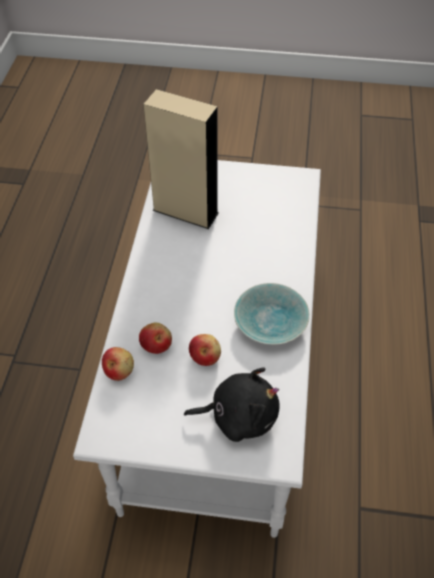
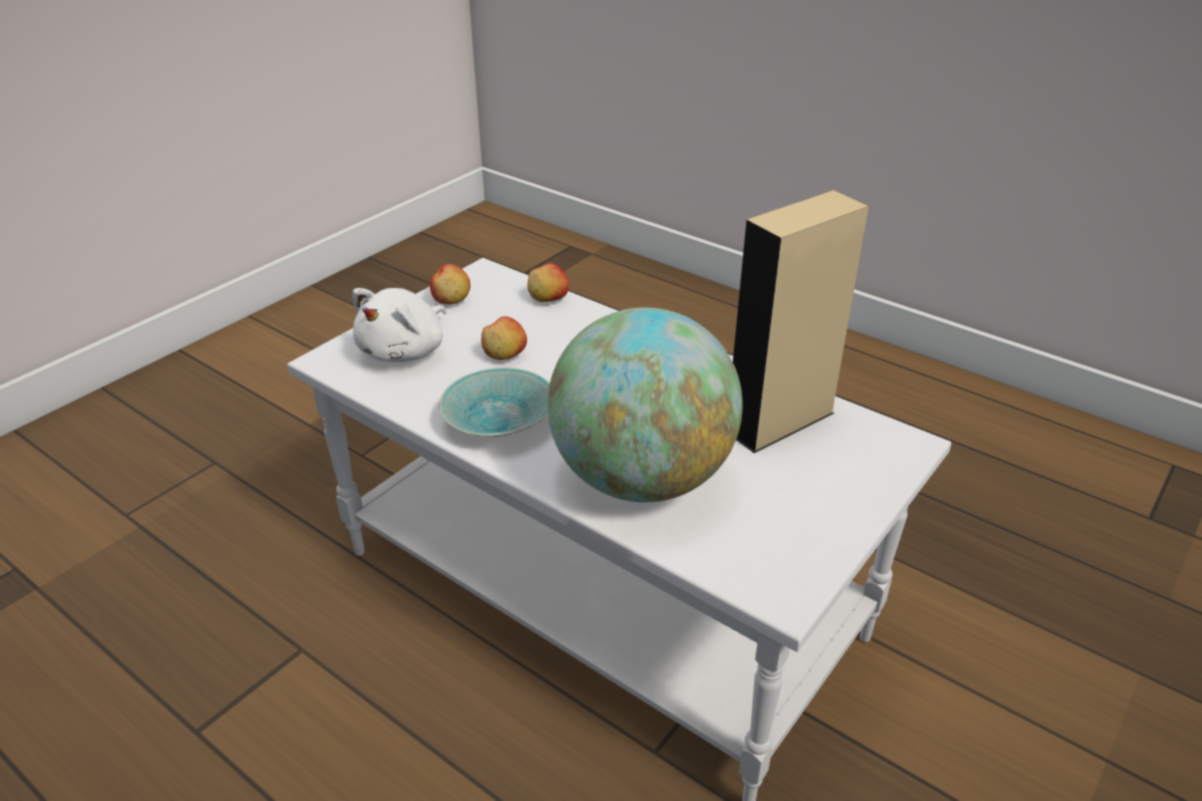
camera: 120 degrees right, 15 degrees down
apple [139,322,172,354] -> apple moved to [430,264,470,305]
black plush toy [184,367,280,442] -> white plush toy [352,288,446,362]
none -> globe [547,307,743,502]

